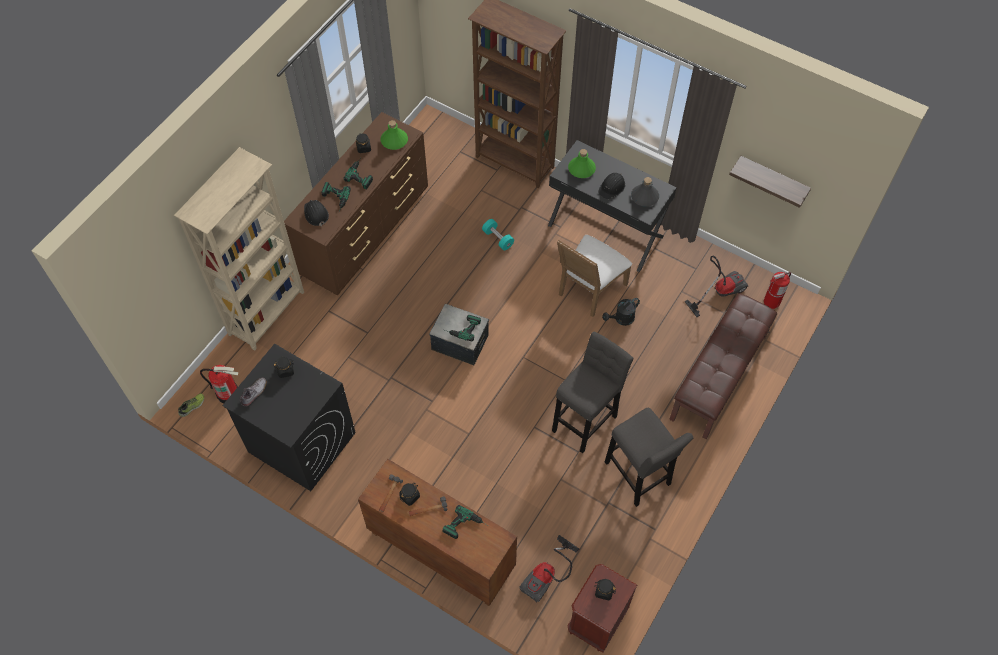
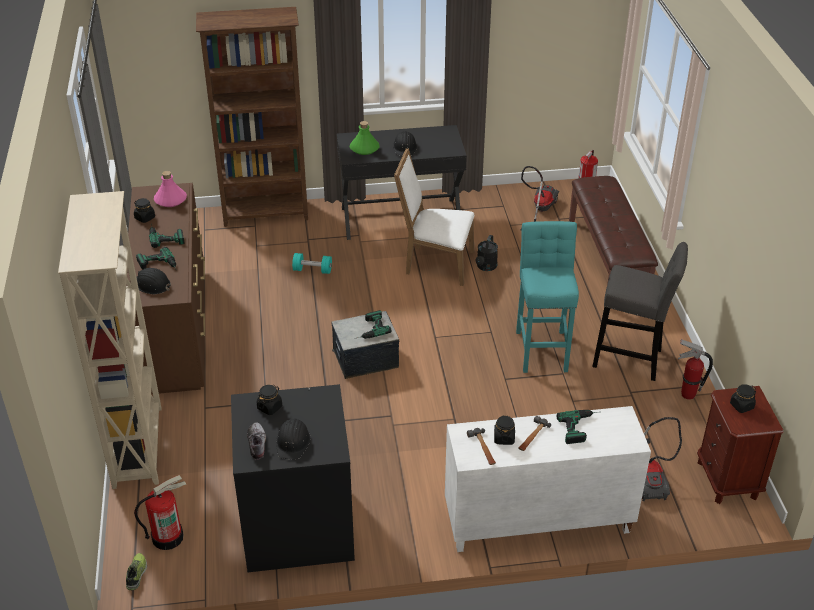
camera: 40 degrees left, 20 degrees down
brown cabinet [358,459,517,606] -> white cabinet [445,406,651,552]
green bottle [381,120,408,150] -> pink bottle [154,171,187,207]
grey stool [552,332,633,453] -> turquoise stool [516,221,579,373]
white chair [557,235,632,317] -> white chair turned 105 degrees clockwise [394,148,474,286]
grey bottle [631,177,659,207] -> none
shelf [729,156,811,208] -> none
none -> black hard hat [276,418,310,459]
none -> fire extinguisher [678,339,713,400]

